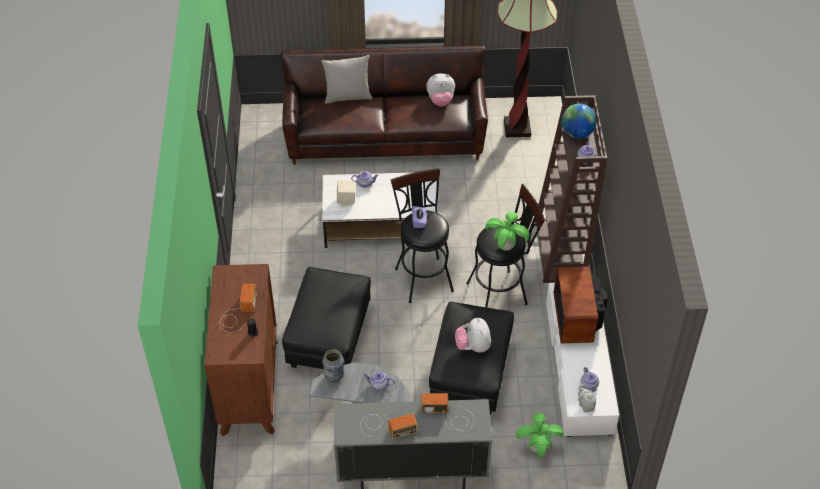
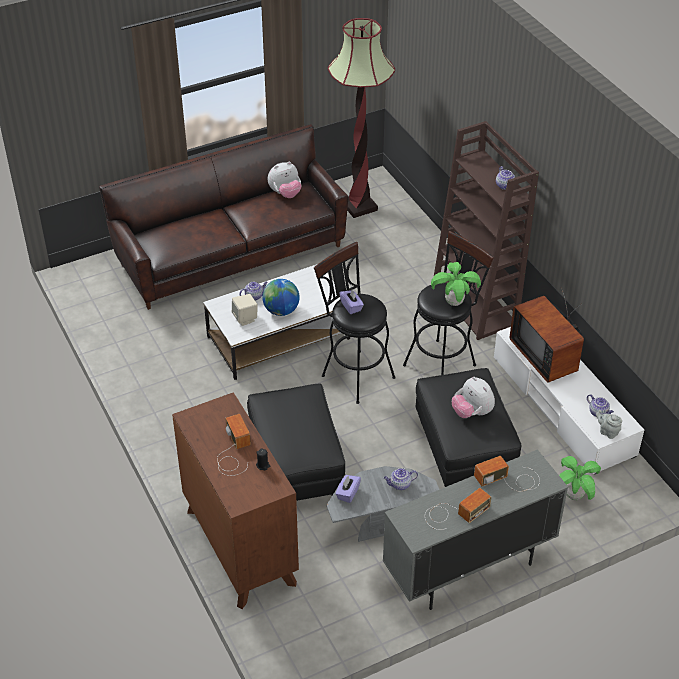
camera: 25 degrees left, 5 degrees down
grey pillow [321,55,373,104] -> none
vase [322,349,344,382] -> purple tissue box [335,475,361,503]
globe [561,104,597,139] -> globe moved to [262,279,300,316]

